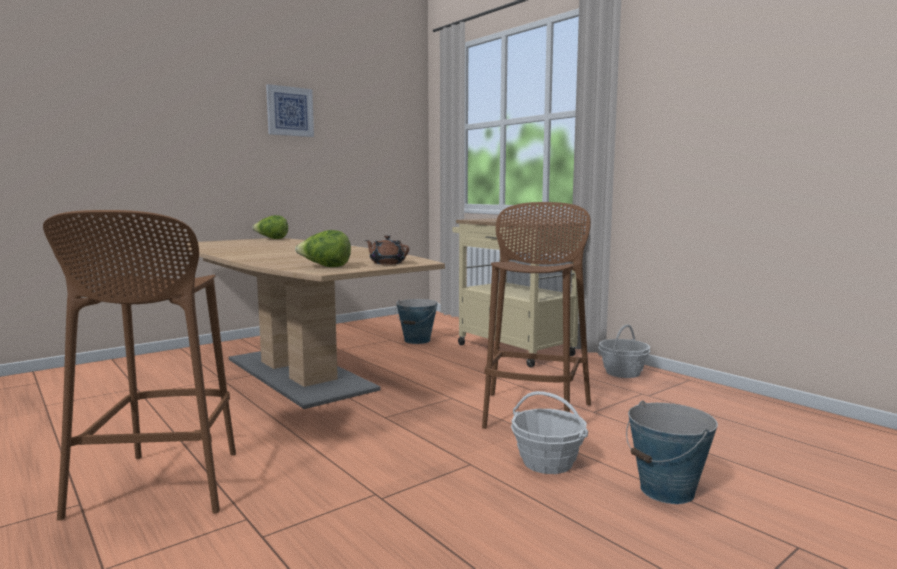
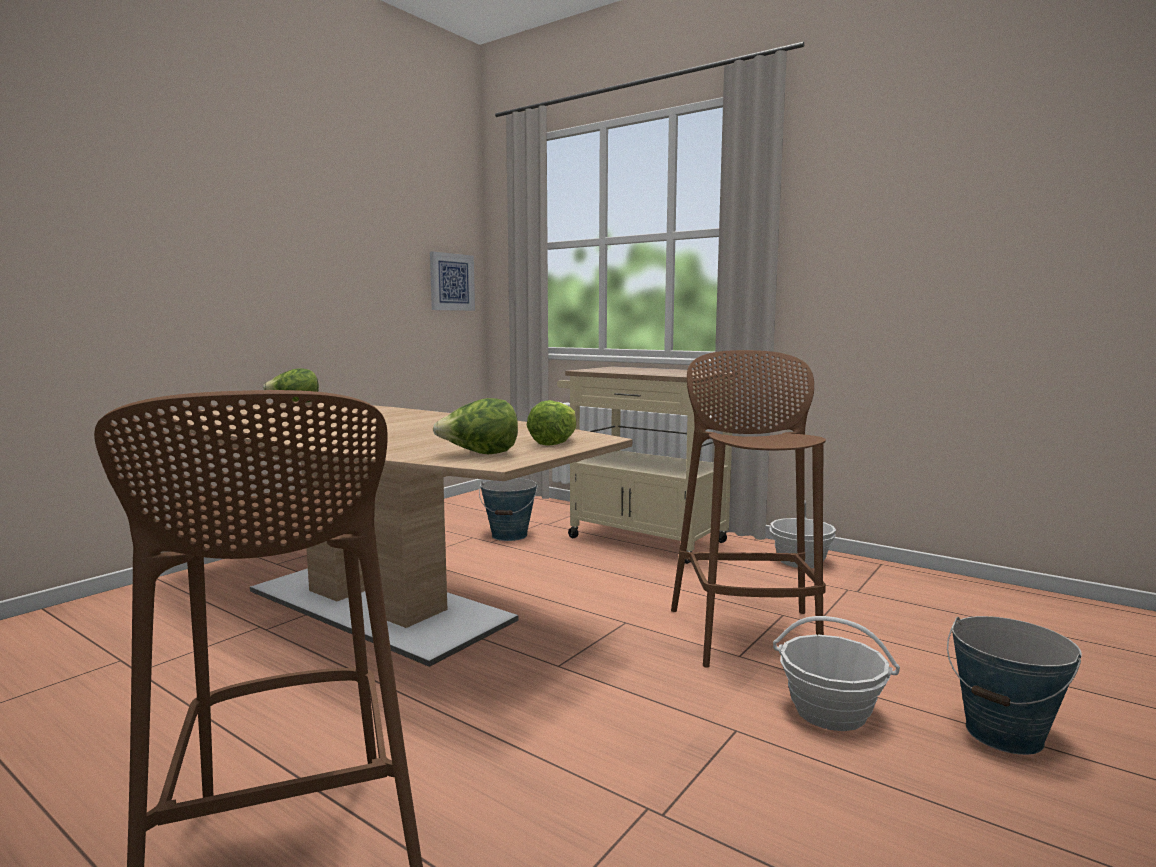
camera: 15 degrees left, 0 degrees up
picture [266,84,314,137] -> picture moved to [430,251,475,311]
brown teapot [365,235,409,265] -> lettuce [527,400,576,446]

